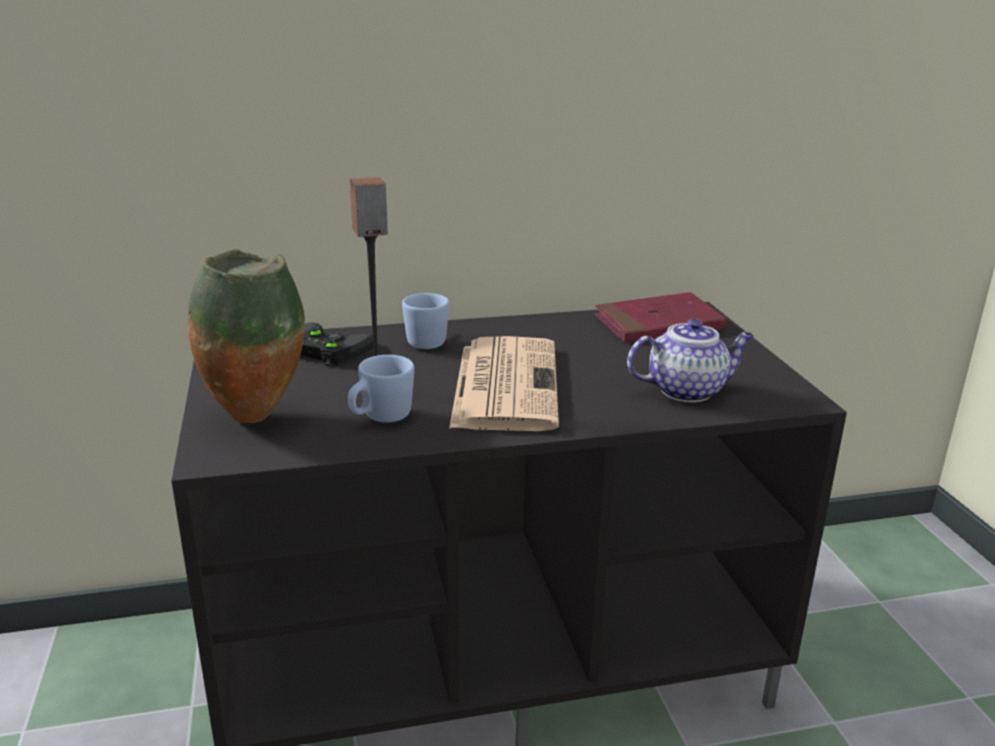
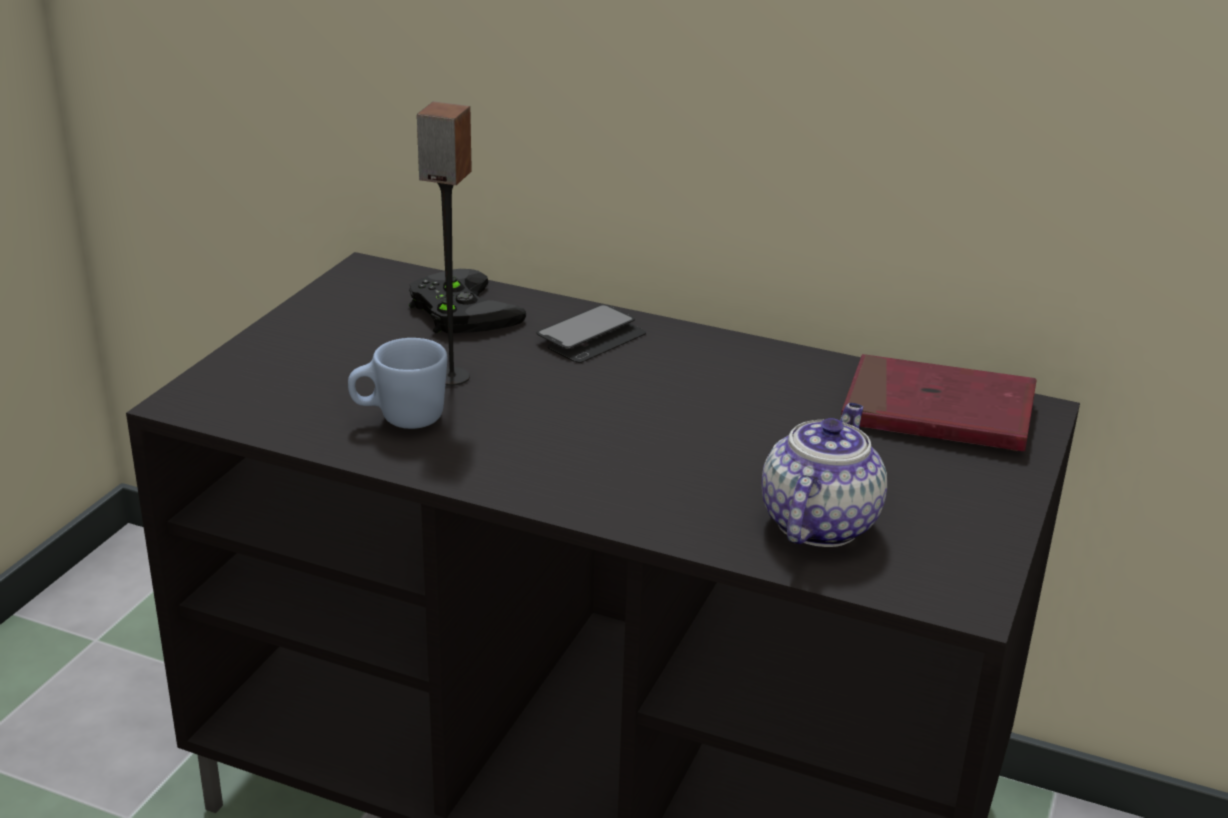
camera: 35 degrees right, 5 degrees up
vase [187,249,305,423] -> none
blue mug [402,293,449,349] -> phone [536,304,646,363]
newspaper [449,336,559,431] -> none
teapot [627,319,754,402] -> teapot turned 90 degrees counterclockwise [761,403,887,547]

